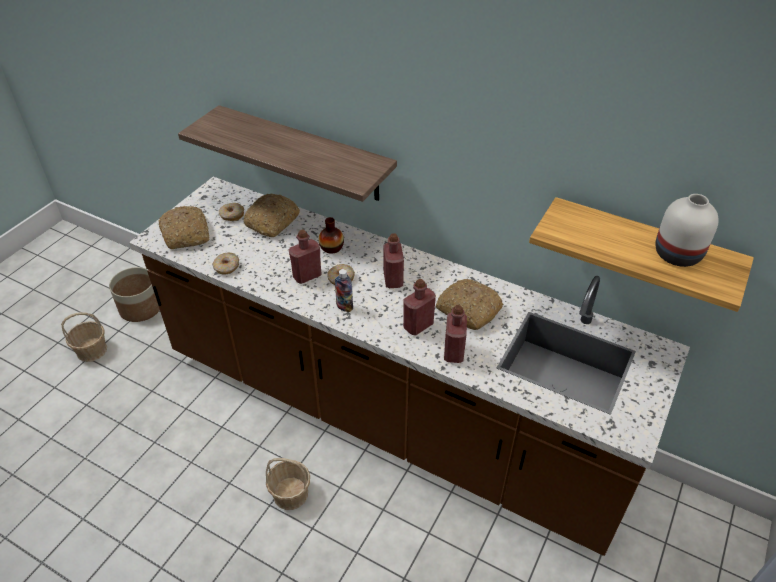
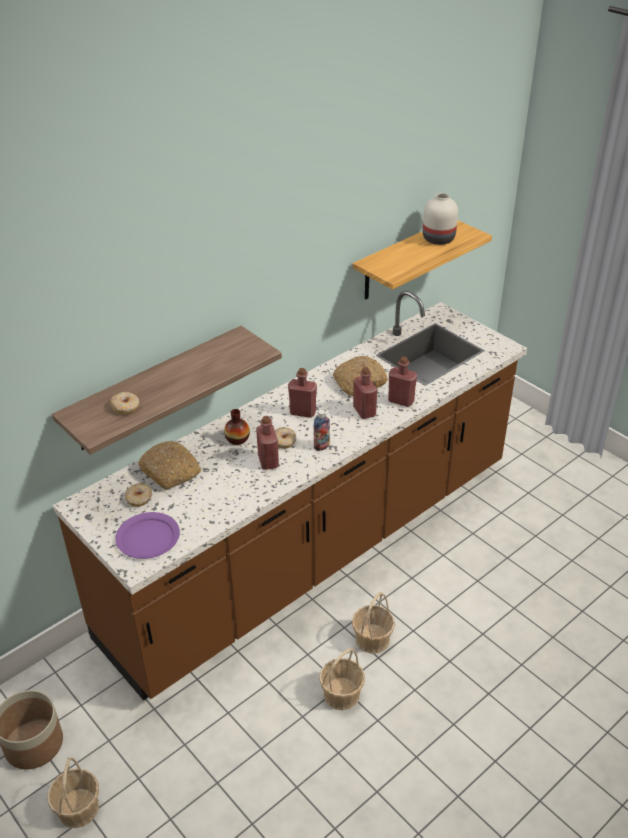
camera: 70 degrees left, 5 degrees down
bread [158,206,210,249] -> purple plate [115,512,180,559]
donut [213,252,239,274] -> donut moved to [110,392,139,415]
none -> basket [319,648,365,710]

